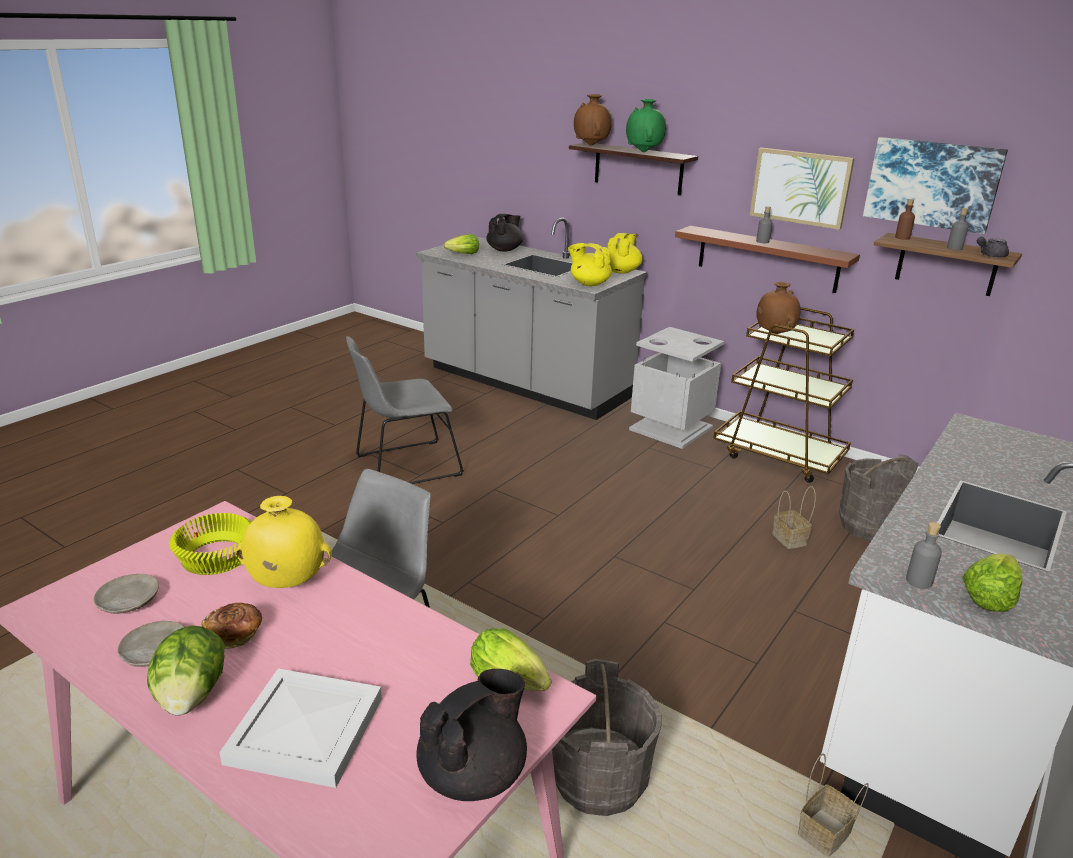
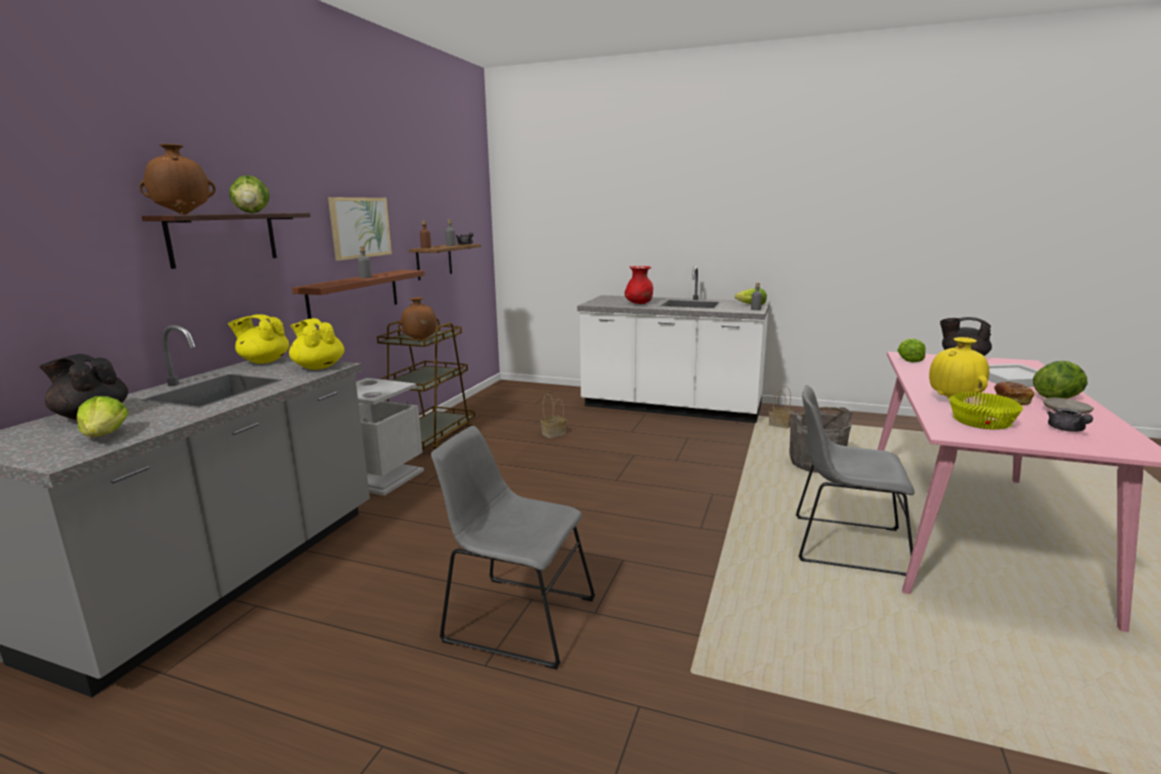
camera: 105 degrees left, 10 degrees down
beige plate [94,574,159,614] -> grey teapot [1047,408,1093,432]
grey chair [346,336,464,484] -> grey chair turned 150 degrees clockwise [431,426,596,670]
yellow teapot [568,243,612,286] -> yellow teapot turned 120 degrees clockwise [289,318,344,370]
green vase [626,99,666,152] -> lettuce [229,175,270,213]
grey bucket [839,454,919,542] -> none
picture [863,137,1008,234] -> none
none -> red vase [624,266,653,304]

